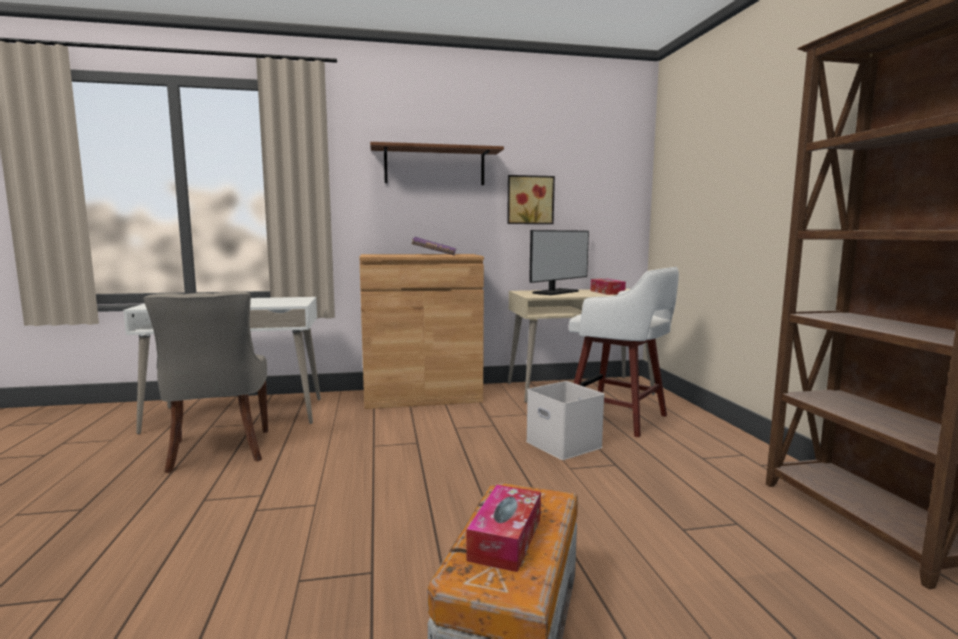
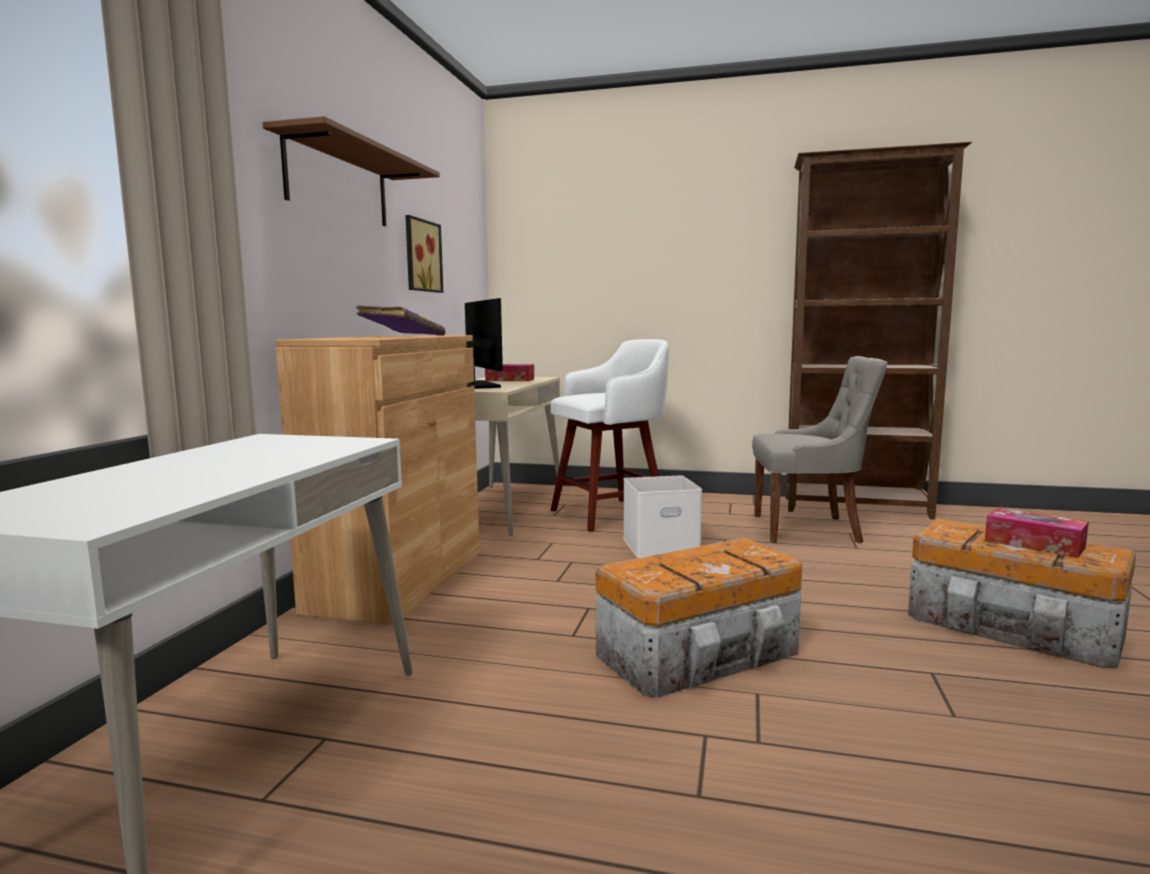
camera: 65 degrees left, 0 degrees up
grey chair [144,291,268,473] -> grey chair moved to [752,356,888,543]
none -> storage box [596,538,802,698]

